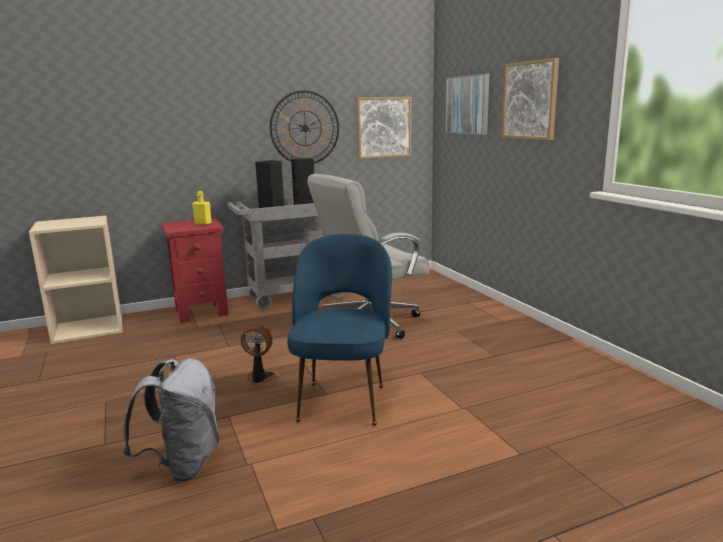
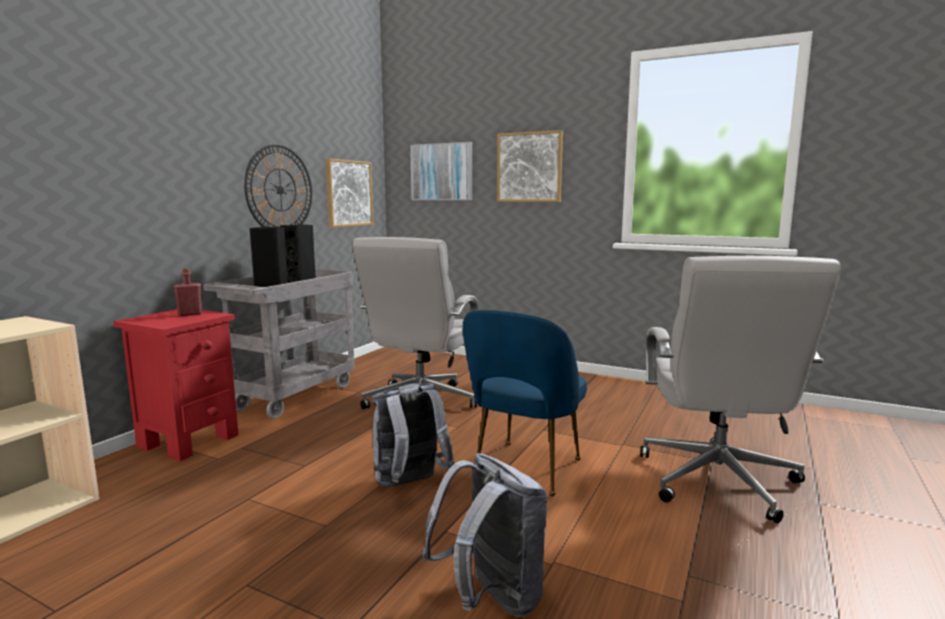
camera: 40 degrees left, 5 degrees down
yellow bottle [192,191,211,225] -> red bottle [174,268,202,316]
fan [241,324,279,386] -> grey backpack [372,384,455,487]
blue chair [287,234,392,426] -> blue chair turned 120 degrees counterclockwise [463,310,587,496]
none -> grey office chair [640,256,841,523]

